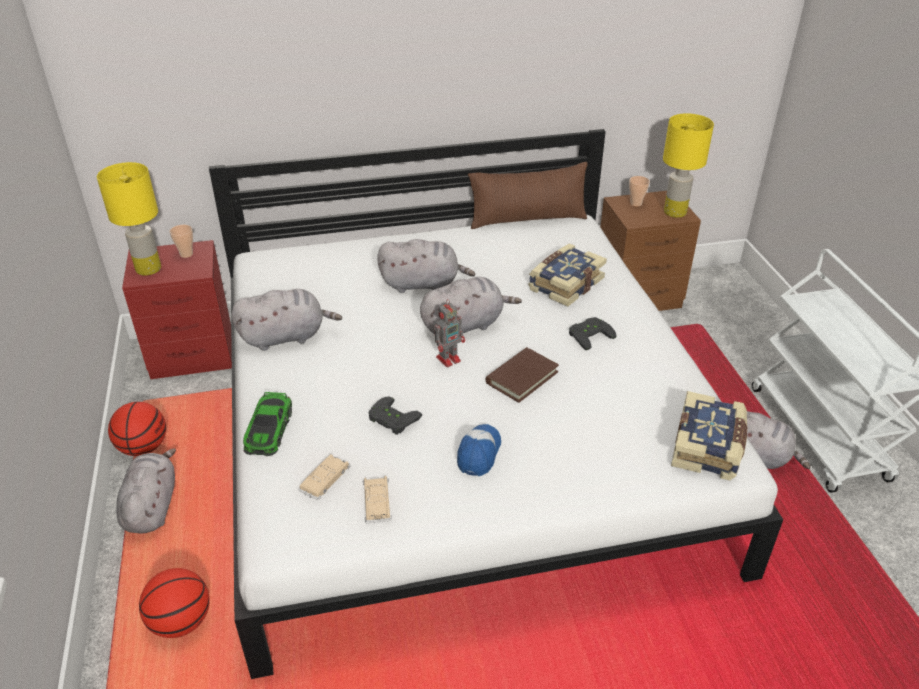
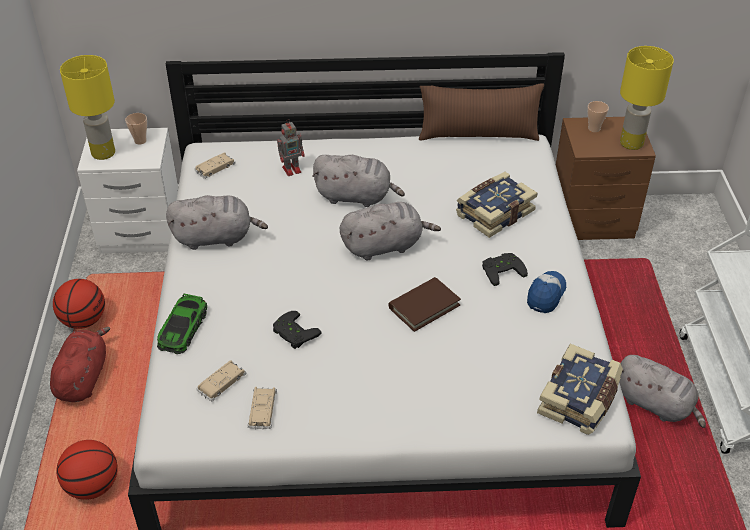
camera: 10 degrees right, 5 degrees up
grey plush toy [117,448,176,534] -> red plush toy [50,327,110,402]
red nightstand [122,240,232,379] -> white nightstand [77,128,178,253]
toy robot [434,300,465,367] -> toy robot moved to [277,119,305,176]
cap [457,424,501,476] -> cap moved to [527,271,566,313]
none -> beige toy car [194,152,235,179]

